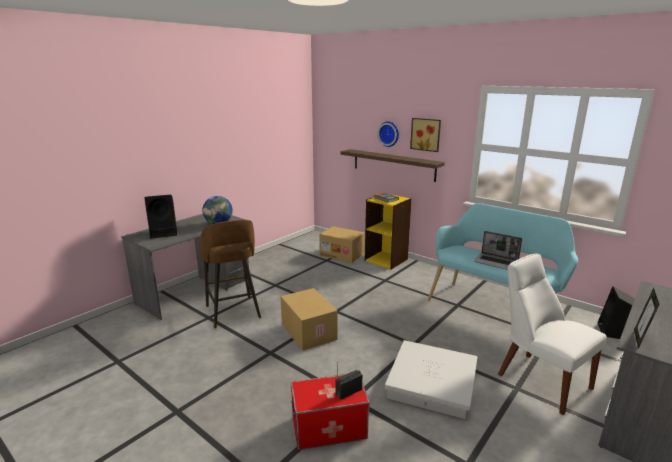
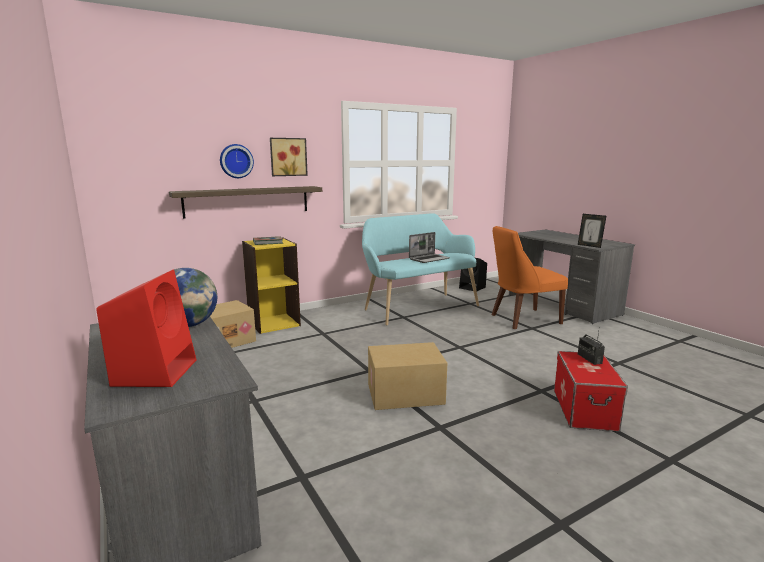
camera: 70 degrees left, 5 degrees down
black speaker [144,195,177,238] -> red speaker [96,270,196,387]
brown stool [200,220,261,328] -> none
white storage box [385,340,477,419] -> none
white chair [498,254,607,415] -> orange chair [492,226,568,329]

